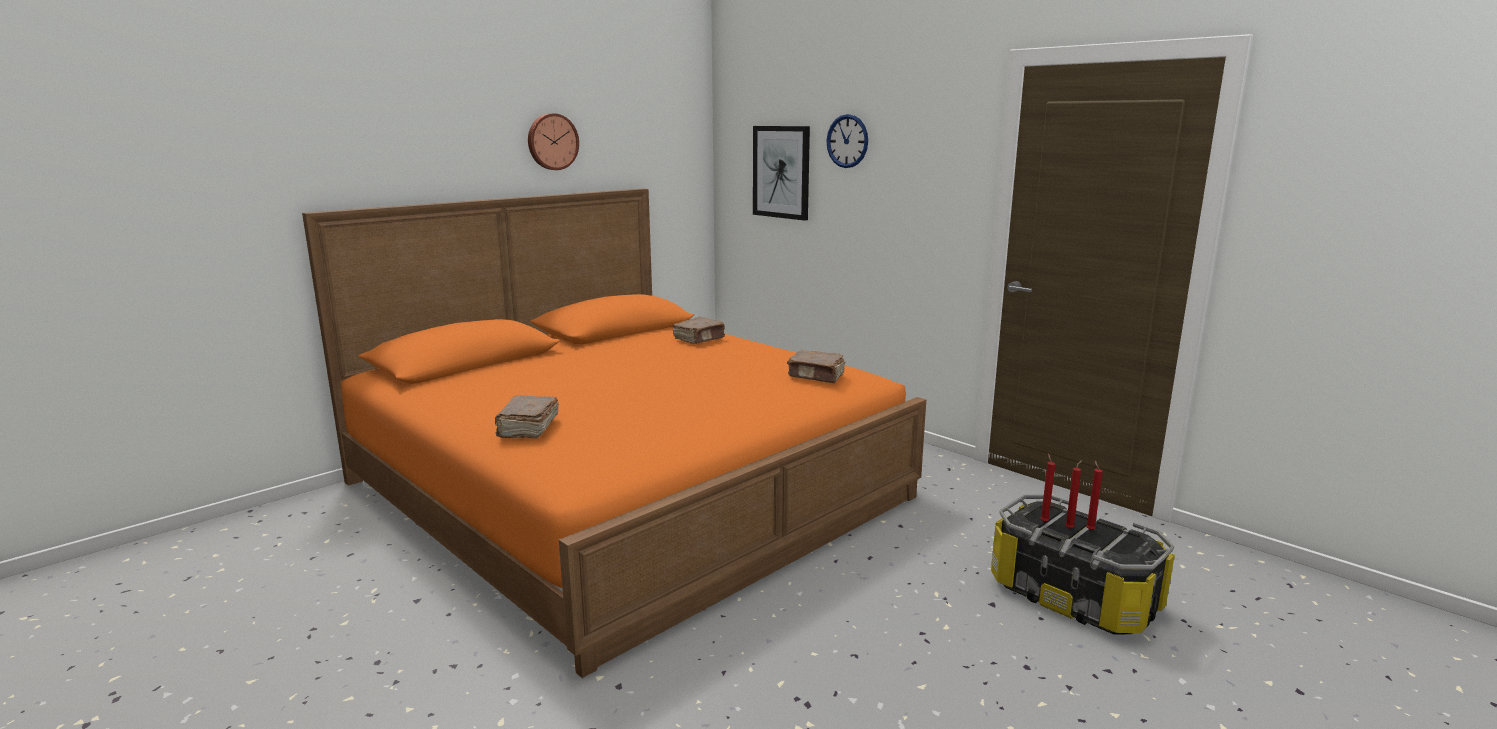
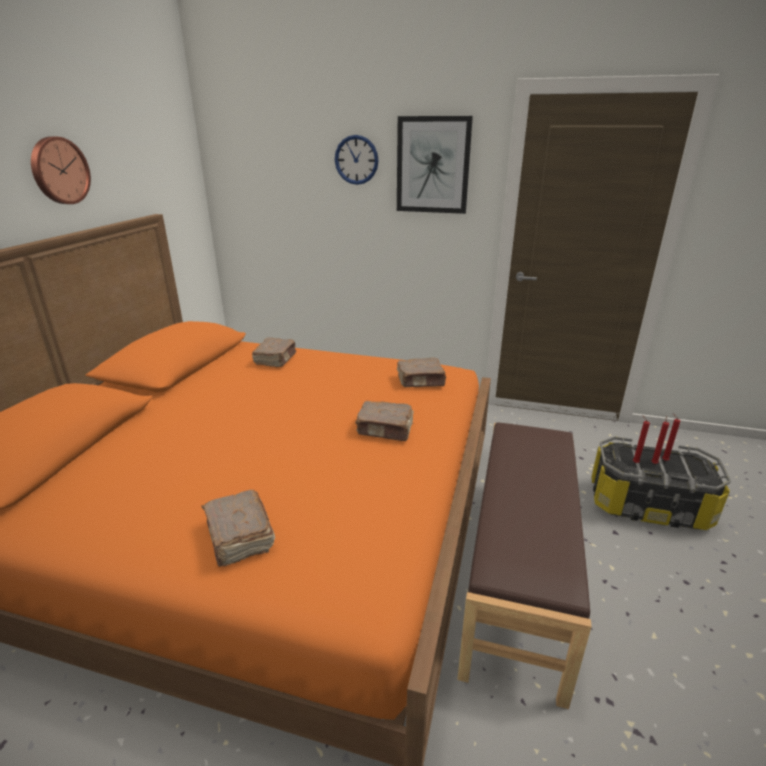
camera: 30 degrees left, 10 degrees up
picture [753,126,810,221] -> picture moved to [397,116,473,214]
none -> brown book [355,401,414,441]
none -> brown bench [457,422,591,709]

